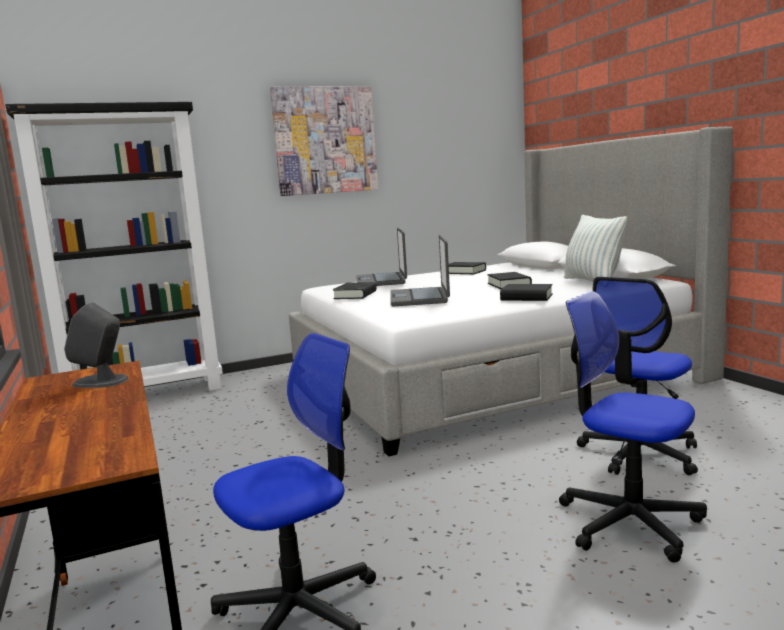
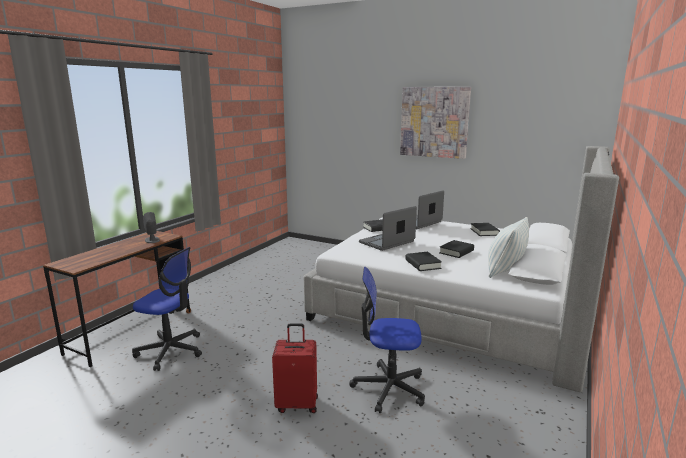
camera: 50 degrees right, 5 degrees up
black bookcase [5,102,223,391] -> none
office chair [559,291,707,562] -> red suitcase [272,323,318,413]

